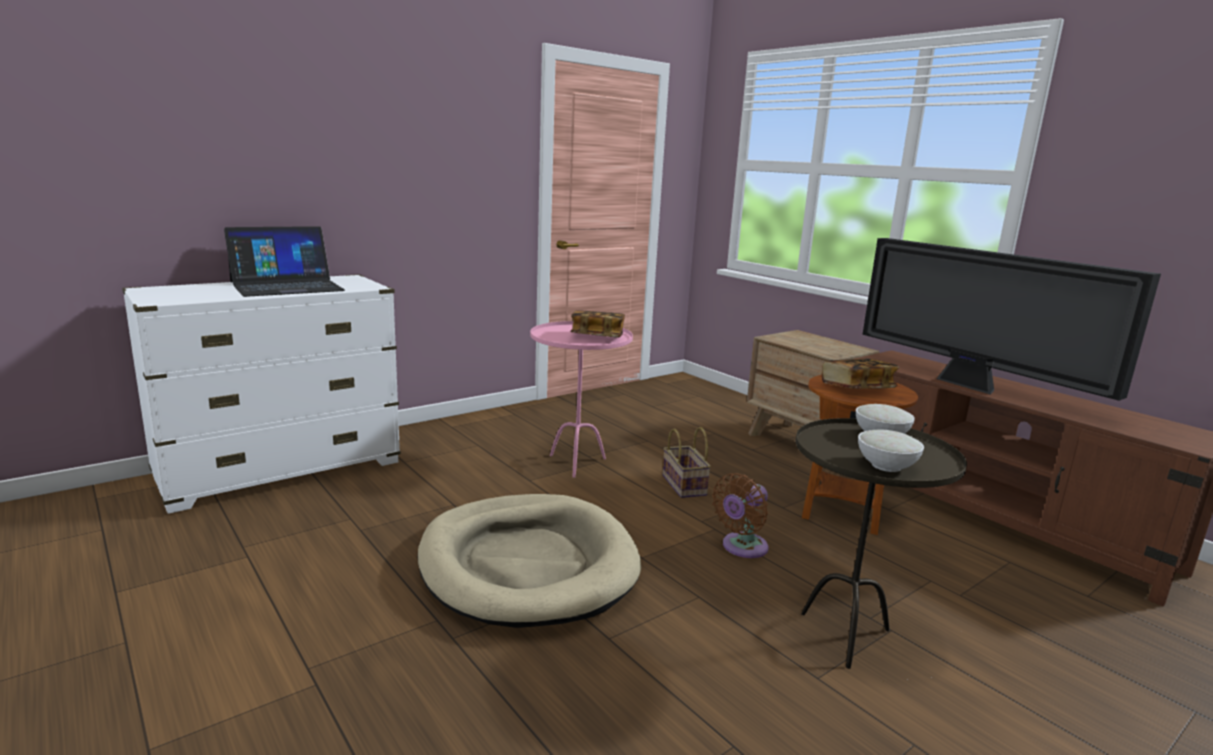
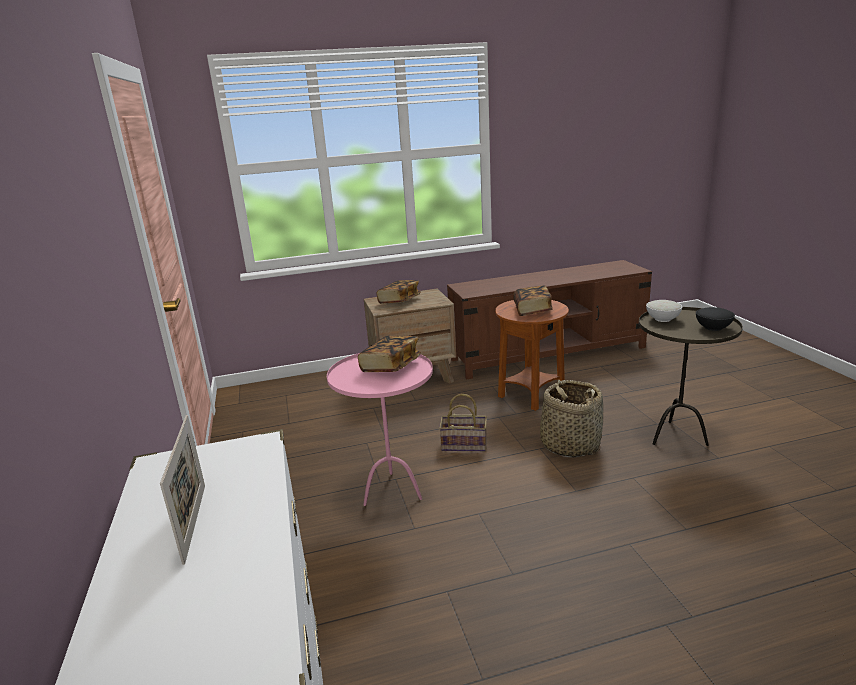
camera: 65 degrees left, 5 degrees up
laptop [224,226,345,297] -> picture frame [160,415,205,565]
beige dog bed [418,494,641,628] -> none
brown fan [712,473,769,558] -> basket [540,380,603,458]
white bowl [858,430,924,472] -> black bowl [696,307,735,331]
television [862,238,1161,401] -> none
none -> book [377,280,421,304]

